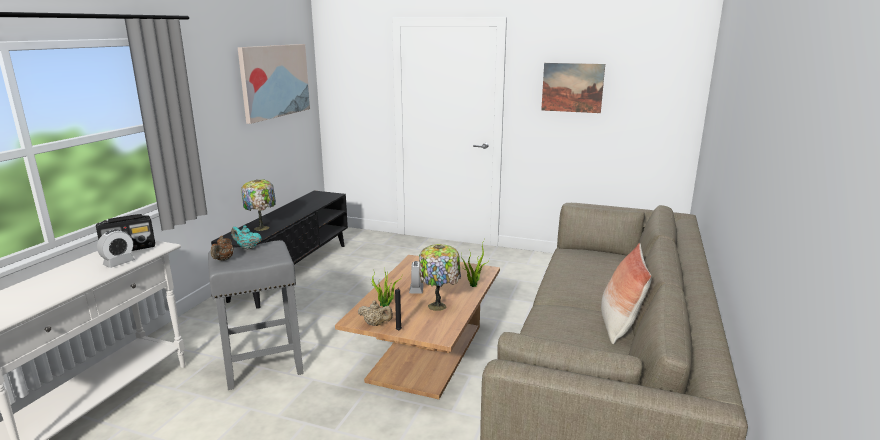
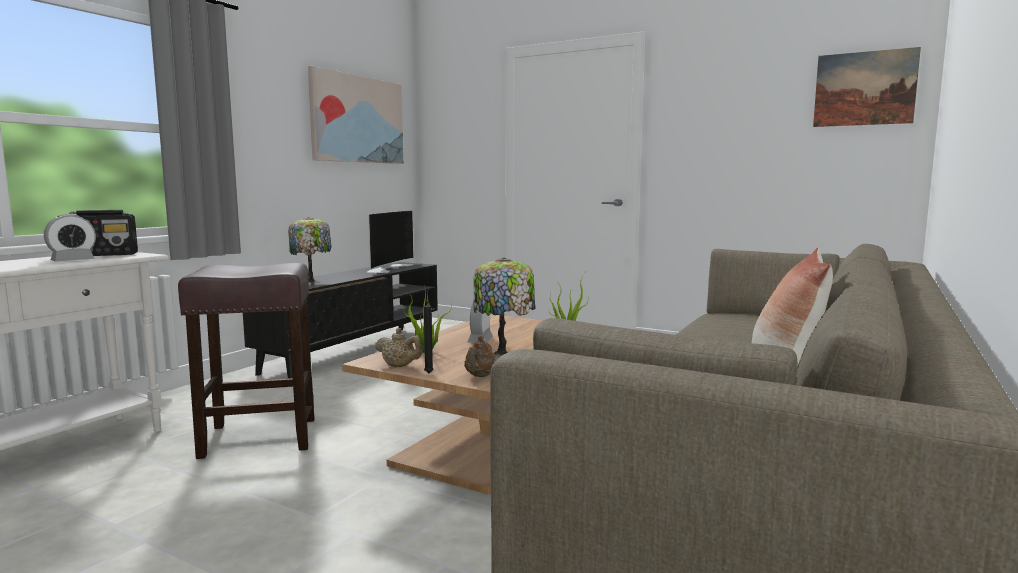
camera: 10 degrees right, 10 degrees down
grey stool [208,240,304,390] -> brown stool [178,263,314,459]
brown teapot [211,236,234,261] -> brown teapot moved to [464,336,496,377]
turquoise teapot [231,225,262,250] -> none
picture [541,63,605,113] -> picture moved to [813,47,921,127]
none -> television [367,210,414,273]

